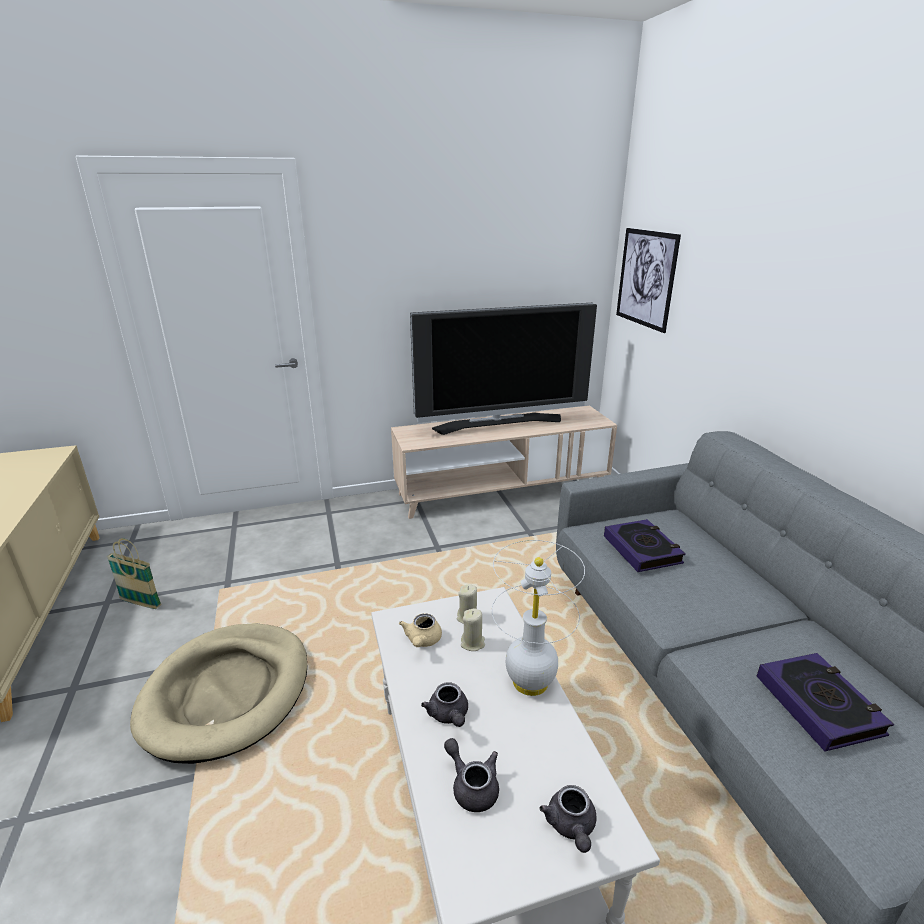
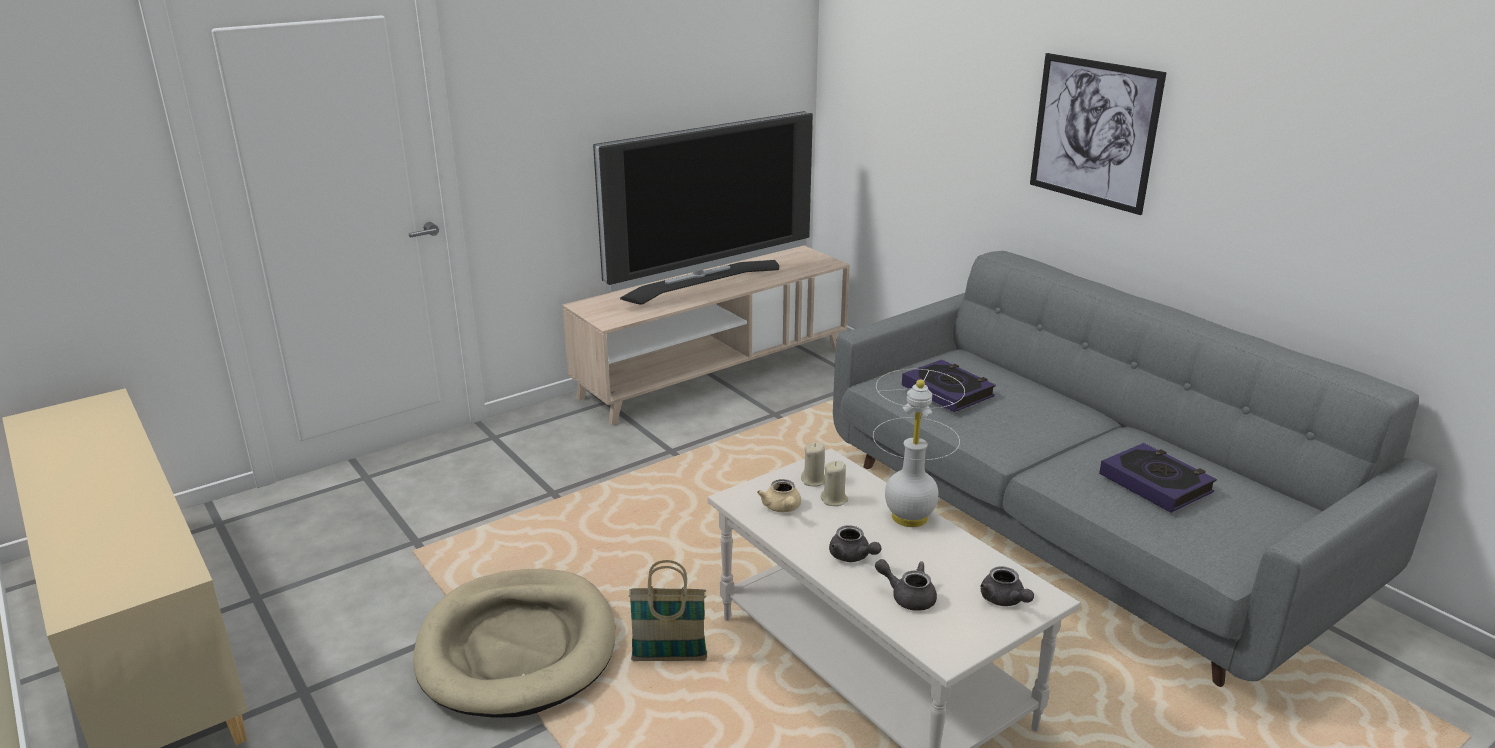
camera: 20 degrees left, 0 degrees up
basket [107,538,161,609] -> basket moved to [629,560,707,661]
picture [616,228,681,333] -> picture moved to [1030,53,1166,215]

